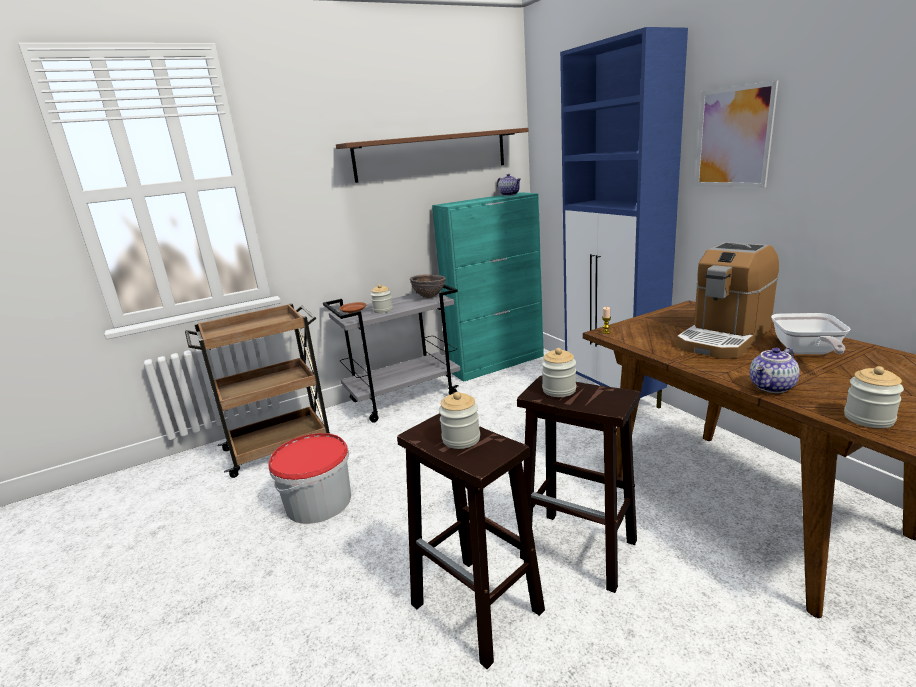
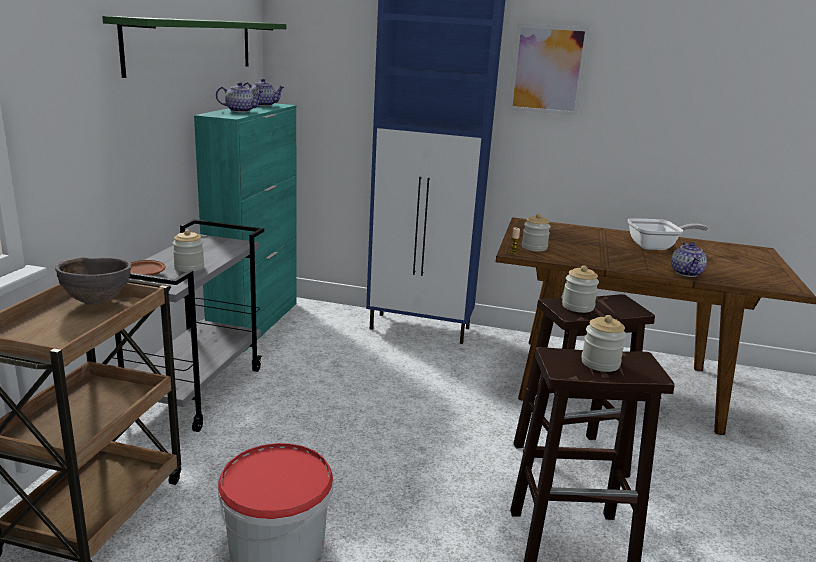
camera: 50 degrees left, 0 degrees up
brown shelf [336,128,528,183] -> green shelf [102,16,286,78]
brown bowl [410,274,446,298] -> brown bowl moved to [55,258,132,305]
coffee machine [676,242,779,359] -> none
frying pan [771,313,851,354] -> frying pan turned 60 degrees counterclockwise [628,218,708,250]
jar [844,366,904,428] -> jar moved to [522,214,551,251]
none -> teapot [216,82,264,113]

